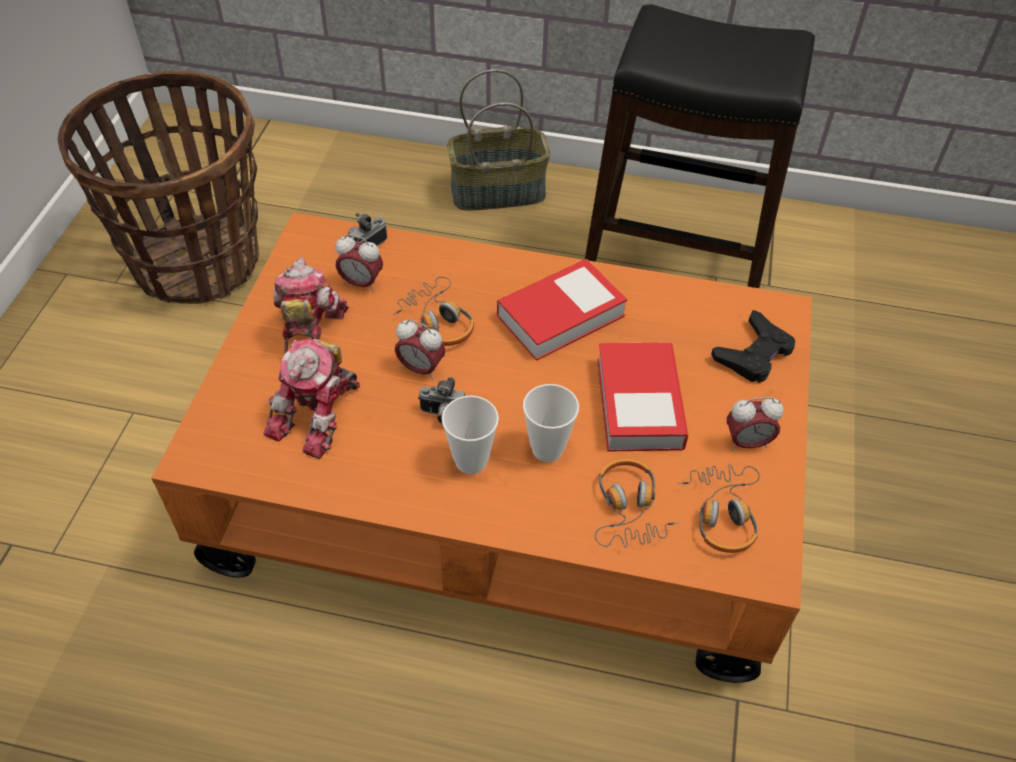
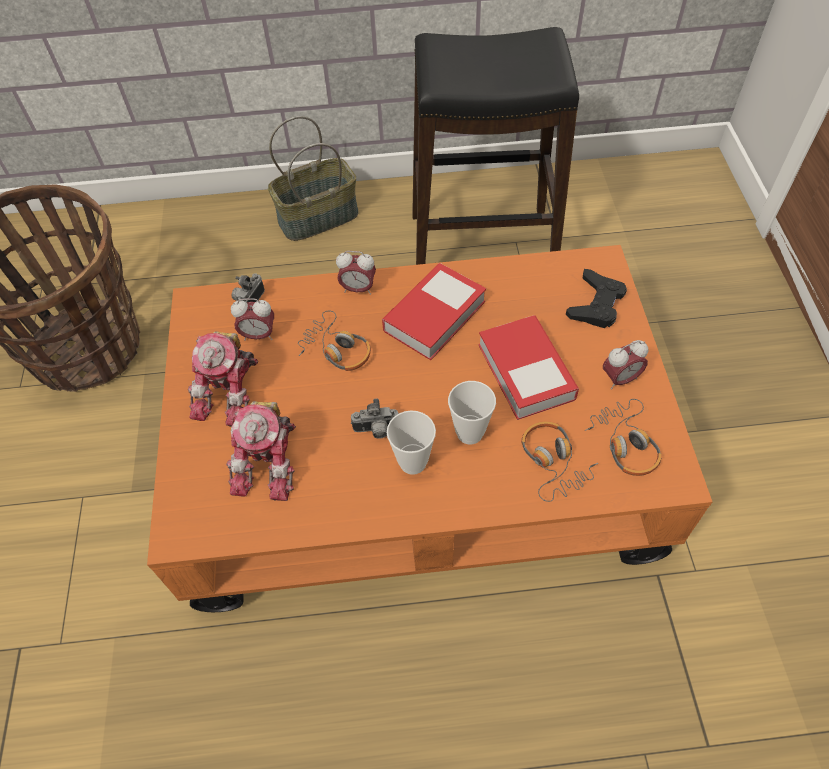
camera: 15 degrees left, 5 degrees up
toy robot [274,257,349,354] -> toy robot turned 150 degrees counterclockwise [188,331,258,427]
alarm clock [395,320,446,380] -> alarm clock moved to [336,251,376,295]

